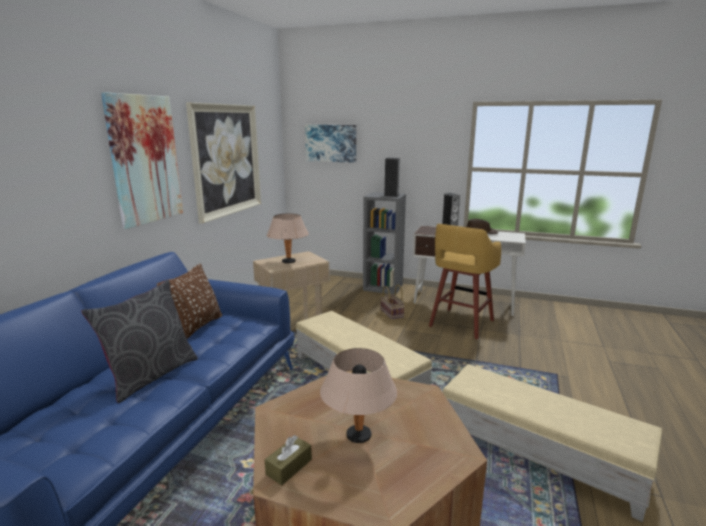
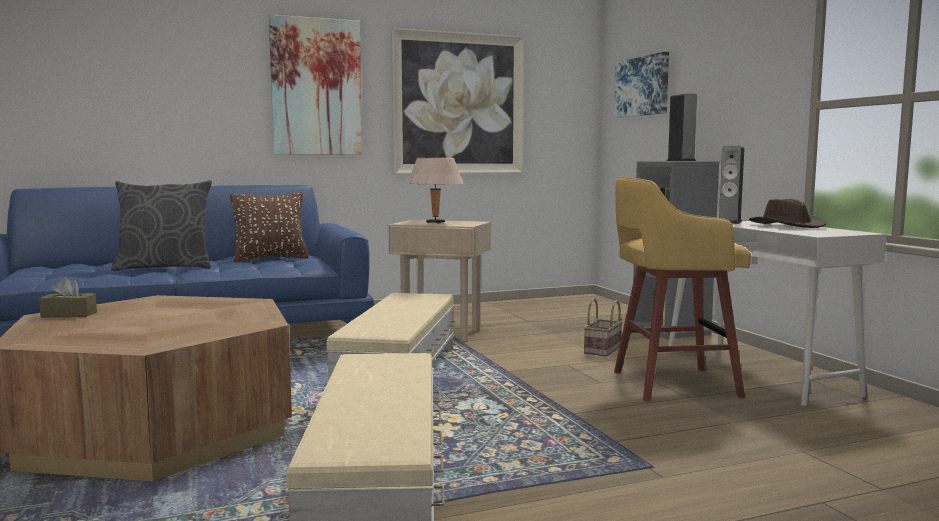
camera: 50 degrees right, 10 degrees down
beige table lamp [320,348,398,443] -> none

